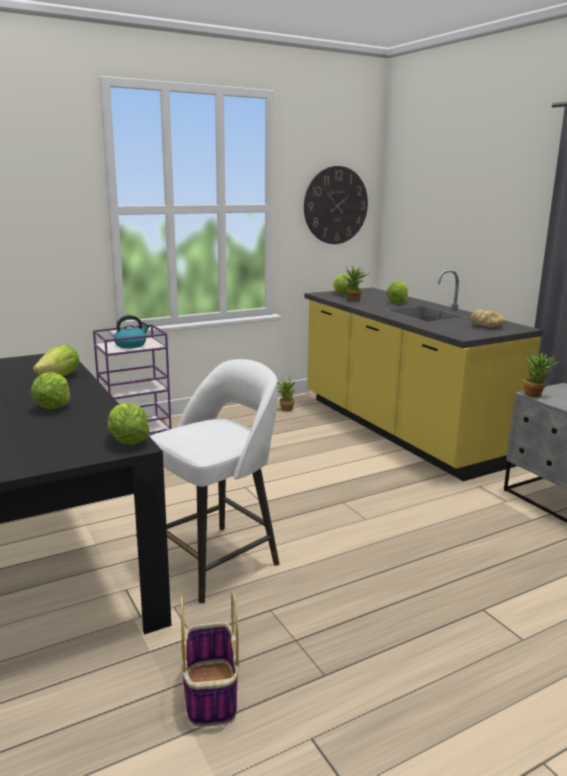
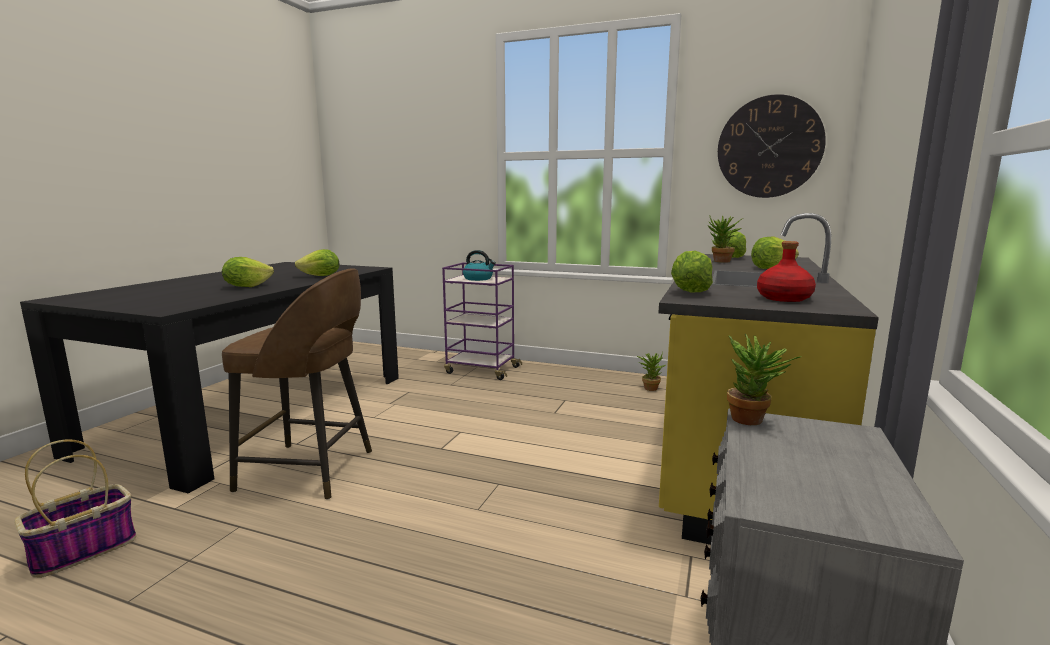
camera: 50 degrees right, 5 degrees down
lettuce [108,403,150,445] -> lettuce moved to [671,251,713,293]
white stool [150,359,279,604] -> brown stool [222,268,372,500]
bread [471,310,504,327] -> red bottle [757,241,816,302]

